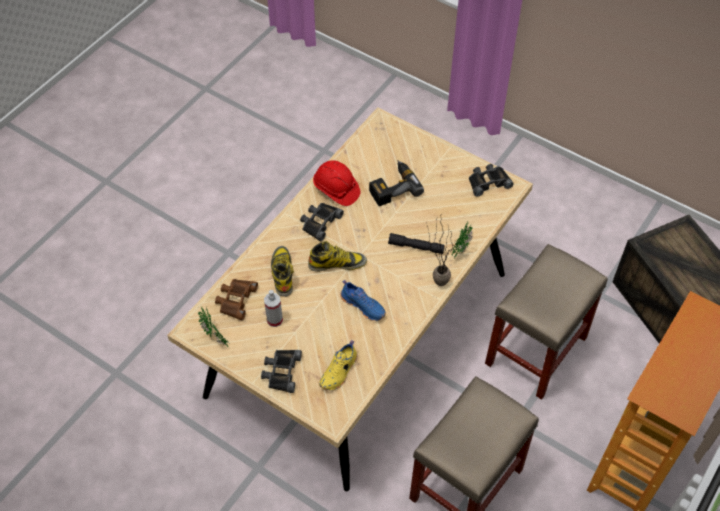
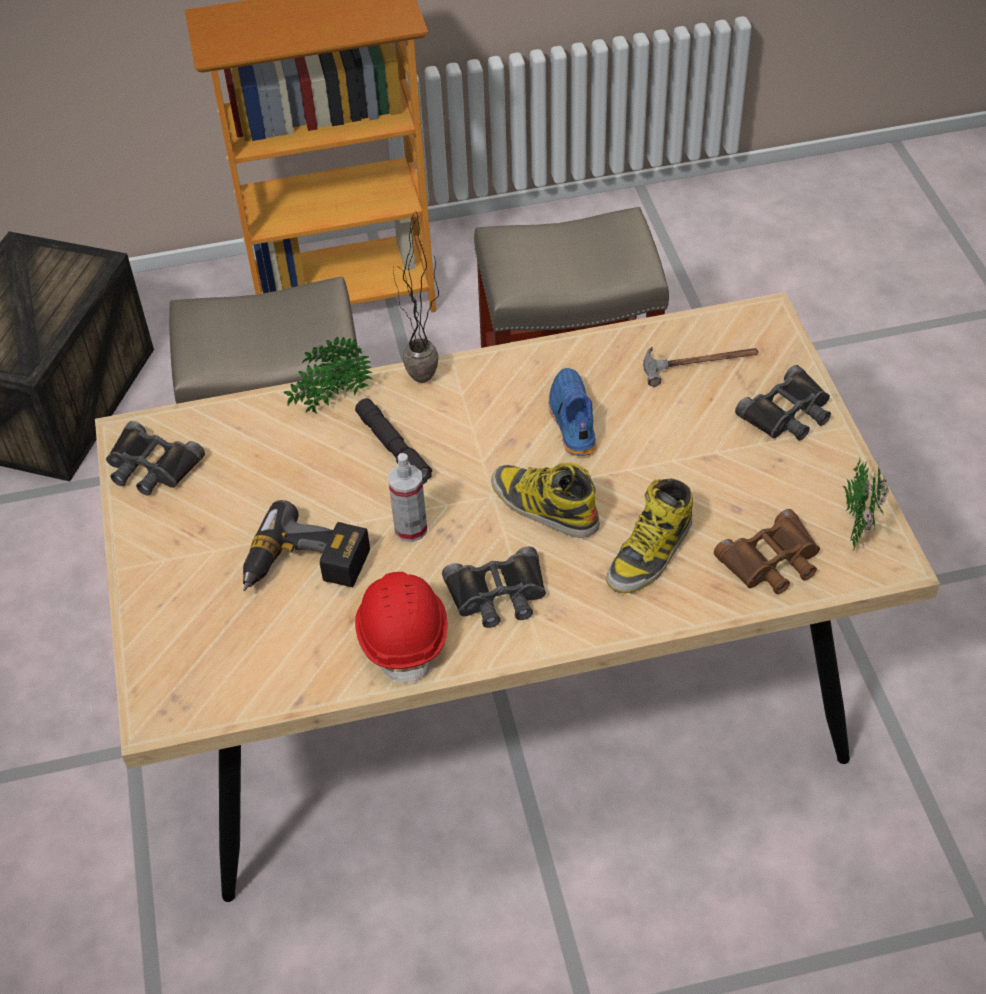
camera: 135 degrees left, 5 degrees down
spray bottle [264,290,283,327] -> spray bottle moved to [388,453,427,542]
yellow shoe [319,340,357,390] -> hammer [643,347,758,387]

